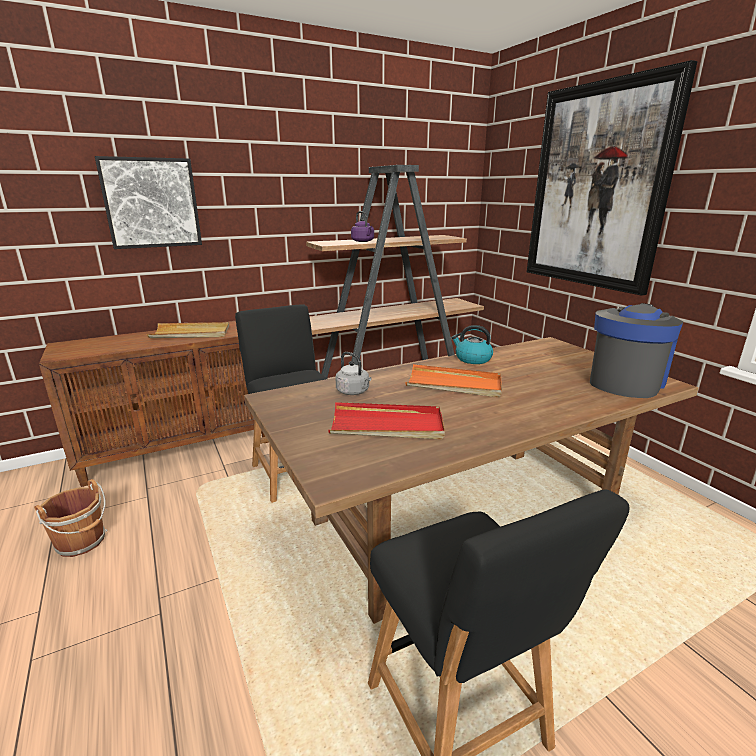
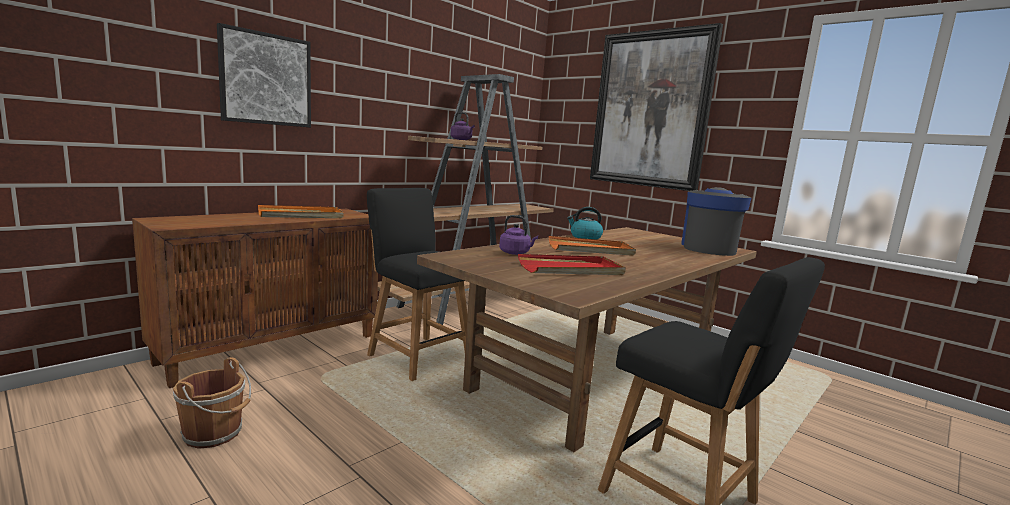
camera: 20 degrees left, 10 degrees down
beige tray [147,322,229,338] -> orange tray [258,205,344,218]
grey kettle [336,352,372,395] -> purple kettle [499,215,538,255]

